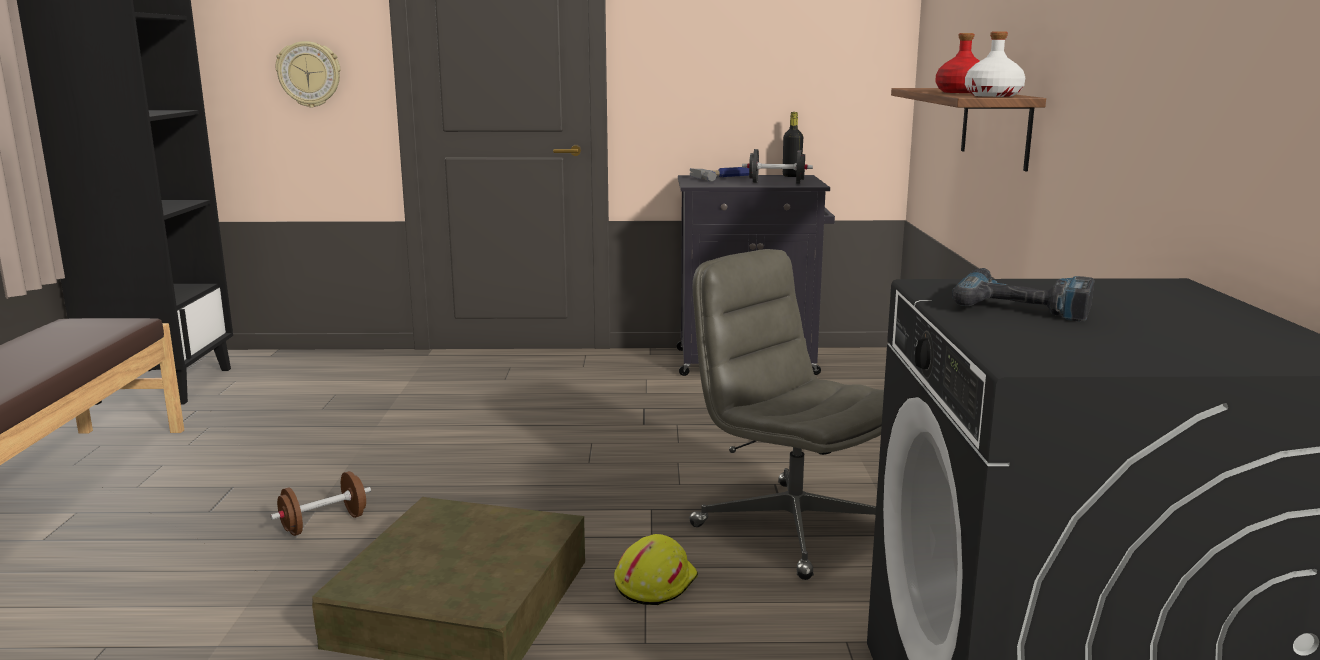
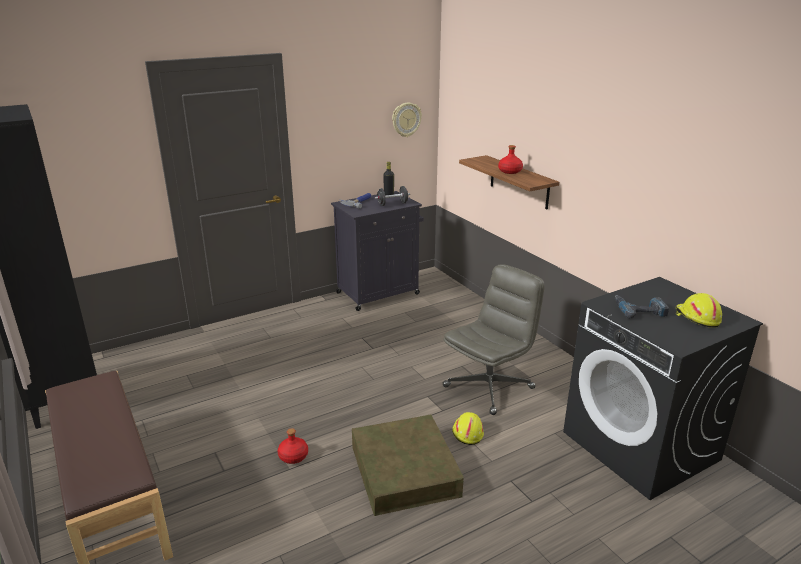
camera: 30 degrees left, 10 degrees up
brown dumbbell [270,471,371,536] -> red bottle [278,428,308,464]
wall clock [276,41,340,108] -> wall clock moved to [392,103,422,137]
grey office chair [689,249,884,580] -> grey office chair turned 120 degrees clockwise [443,264,545,415]
white bottle [965,31,1025,97] -> none
none -> yellow hard hat [675,293,722,328]

